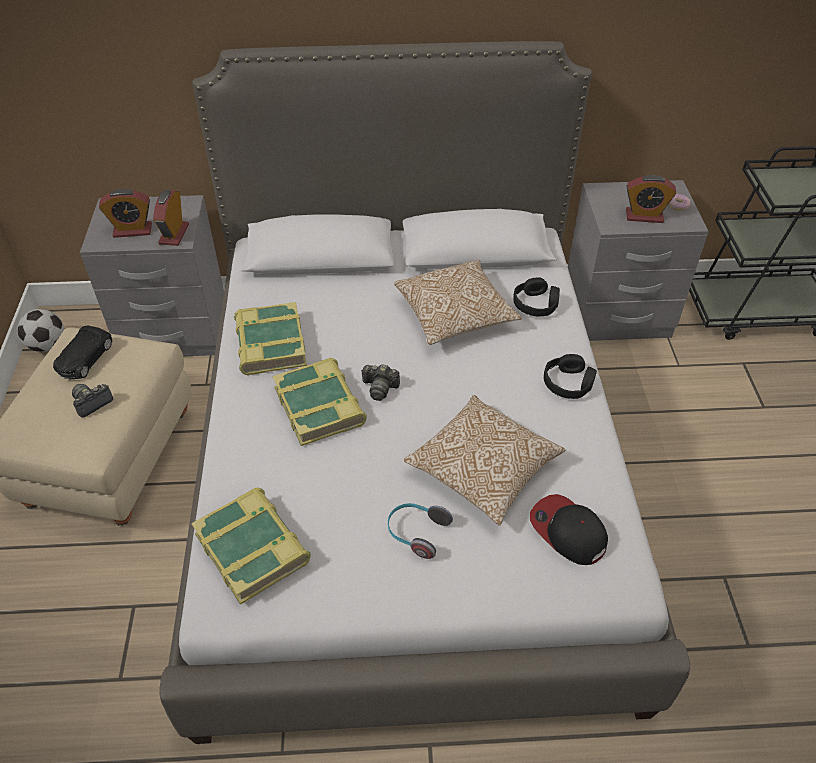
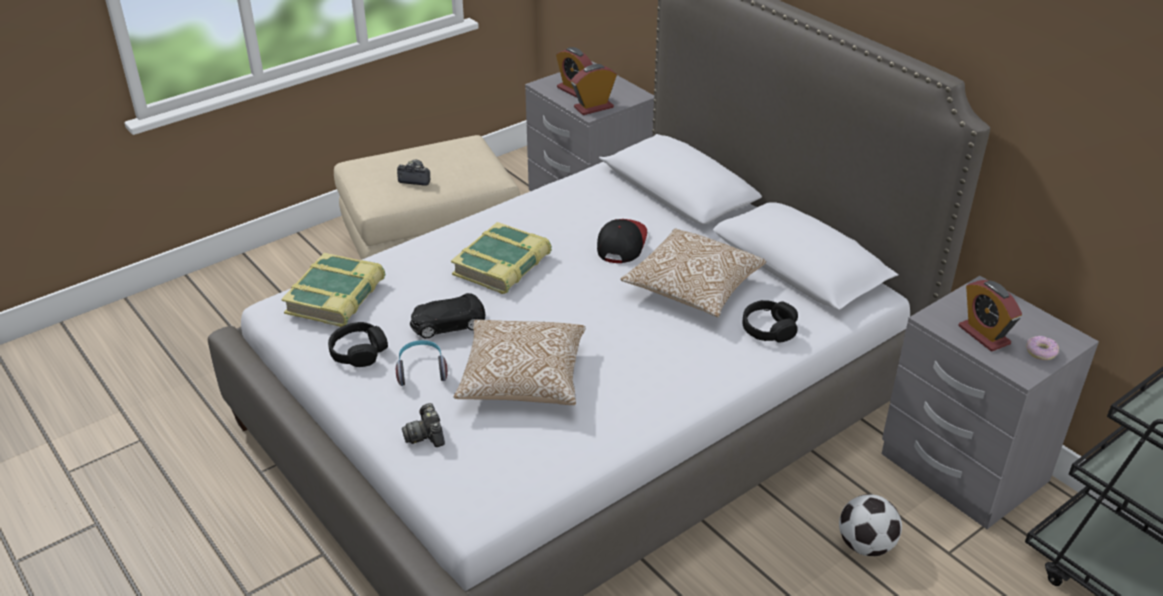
camera: 55 degrees right, 10 degrees down
football [17,309,64,352] -> football moved to [839,494,902,556]
black toy car [53,325,112,379] -> black toy car moved to [410,293,485,338]
book [234,302,307,375] -> none
camera [361,364,400,401] -> camera moved to [402,403,445,447]
cap [530,494,608,565] -> cap moved to [597,219,647,263]
black headphones [544,354,597,399] -> black headphones moved to [328,322,388,367]

